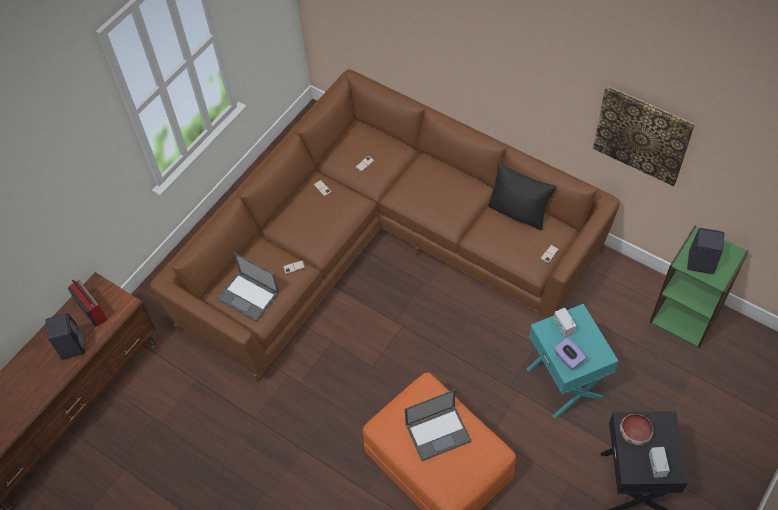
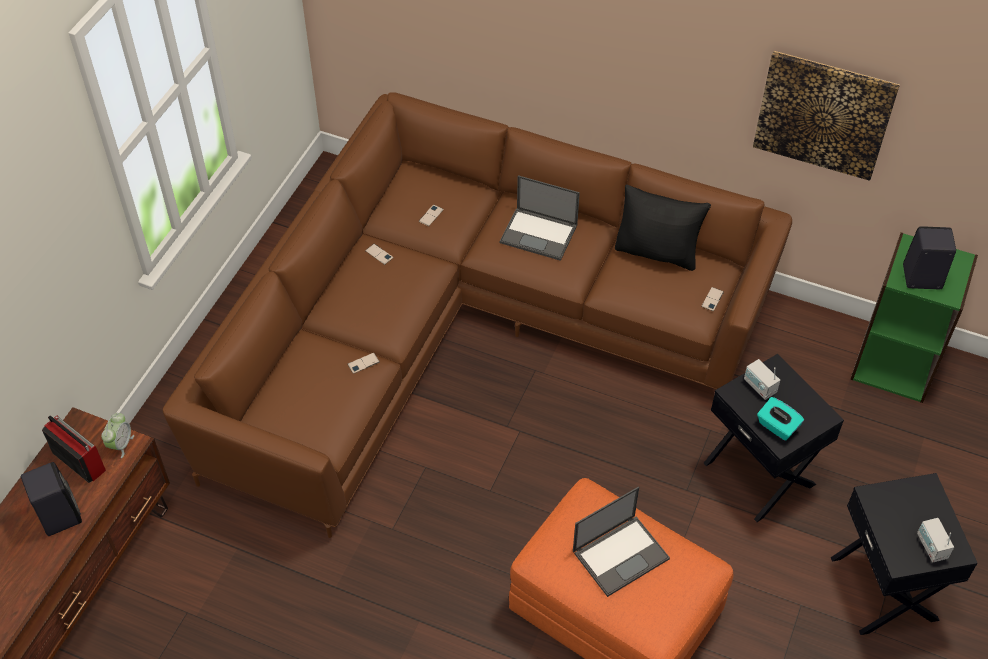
camera: 15 degrees left, 5 degrees down
laptop [217,253,279,322] -> laptop moved to [500,175,580,261]
turquoise side table [527,304,619,418] -> black side table [704,354,844,522]
purple tissue box [554,337,586,370] -> turquoise tissue box [757,397,804,441]
bowl [620,414,654,446] -> none
none -> alarm clock [101,413,134,458]

